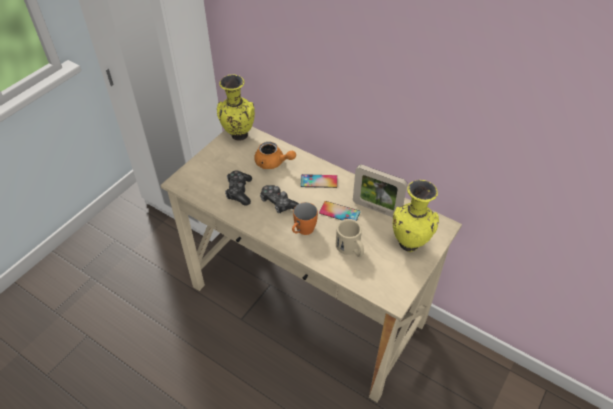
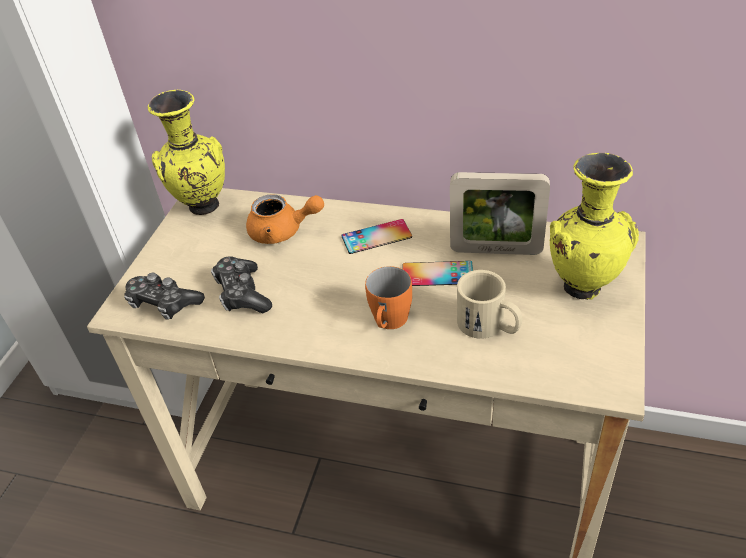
camera: 15 degrees left, 5 degrees down
game controller [260,185,299,213] -> game controller moved to [124,273,205,320]

